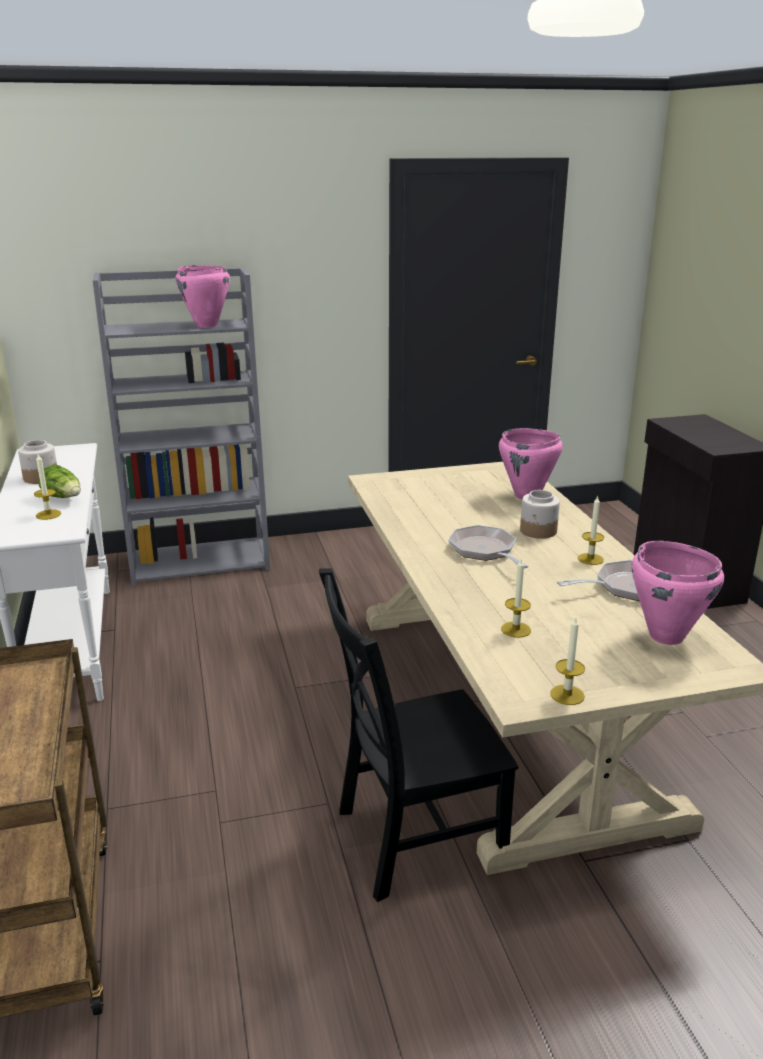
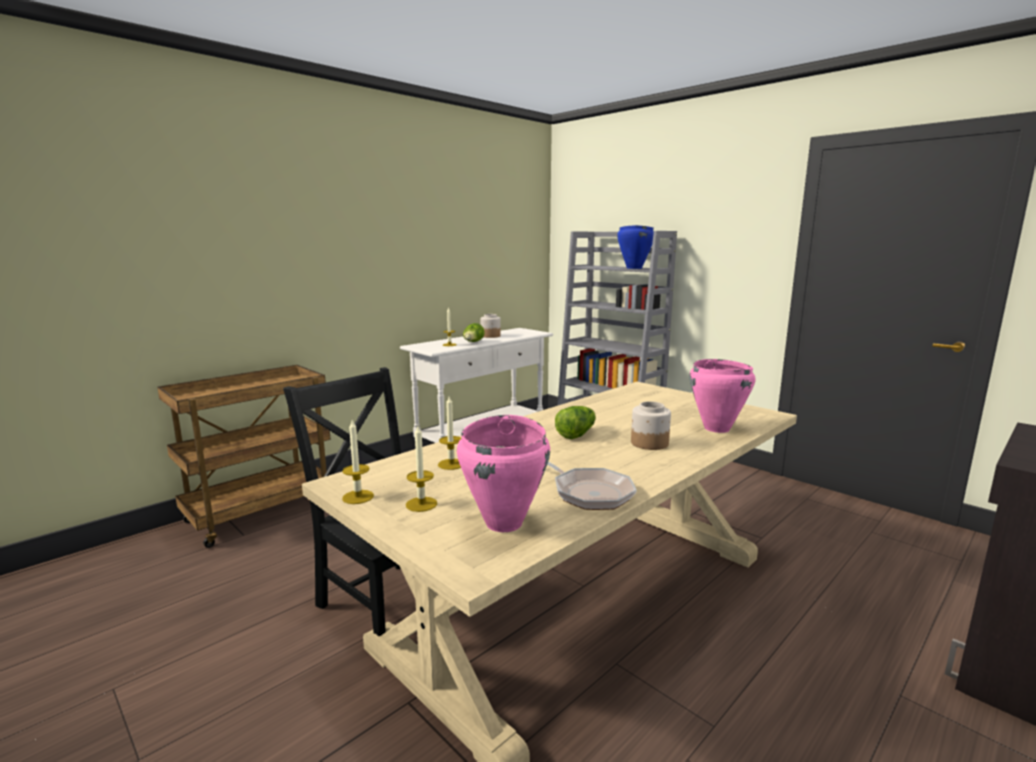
camera: 60 degrees right, 10 degrees down
pink cooking pot [176,265,230,328] -> blue cooking pot [617,225,654,269]
frying pan [448,525,529,568] -> lettuce [555,406,596,439]
candle [578,495,604,565] -> candle moved to [406,426,437,512]

